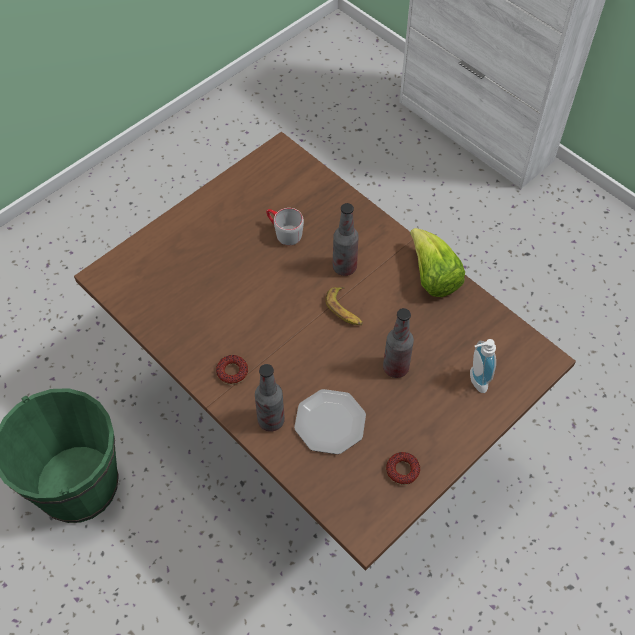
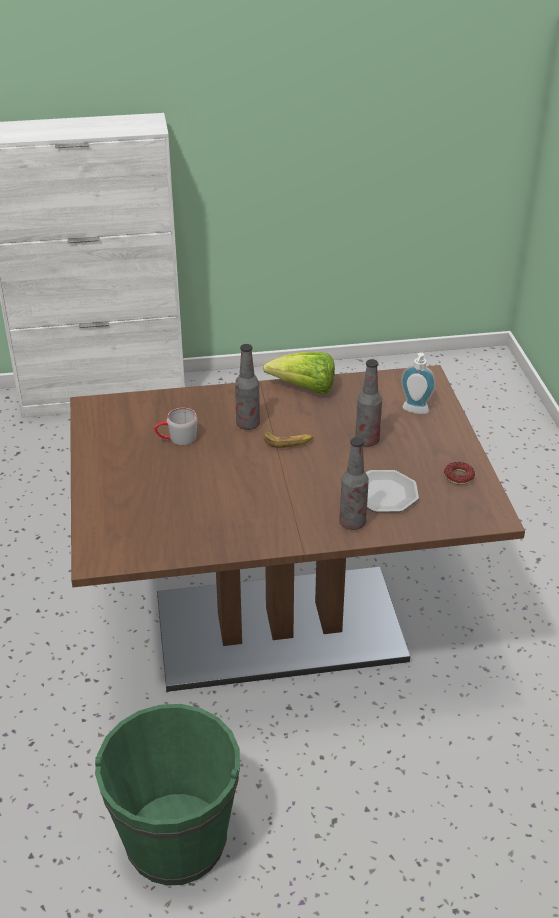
camera: 55 degrees left, 20 degrees down
donut [216,355,248,385] -> none

